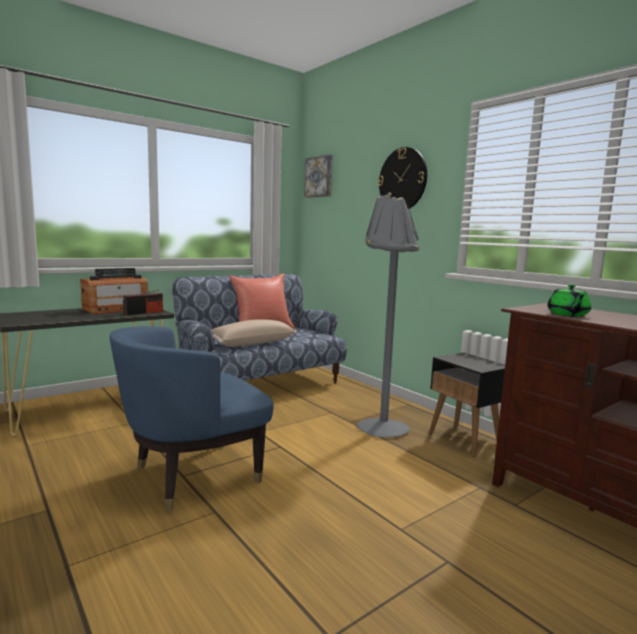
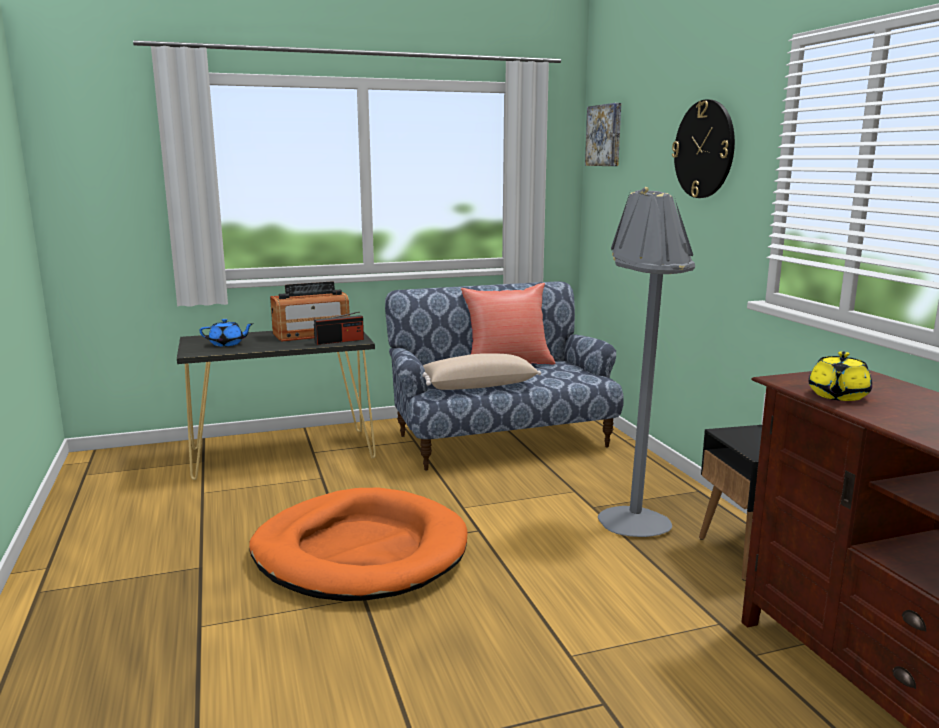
camera: 20 degrees right, 5 degrees up
blue armchair [109,326,274,511] -> orange dog bed [249,488,468,601]
green teapot [547,284,591,317] -> yellow teapot [809,351,872,401]
none -> blue teapot [199,319,254,346]

